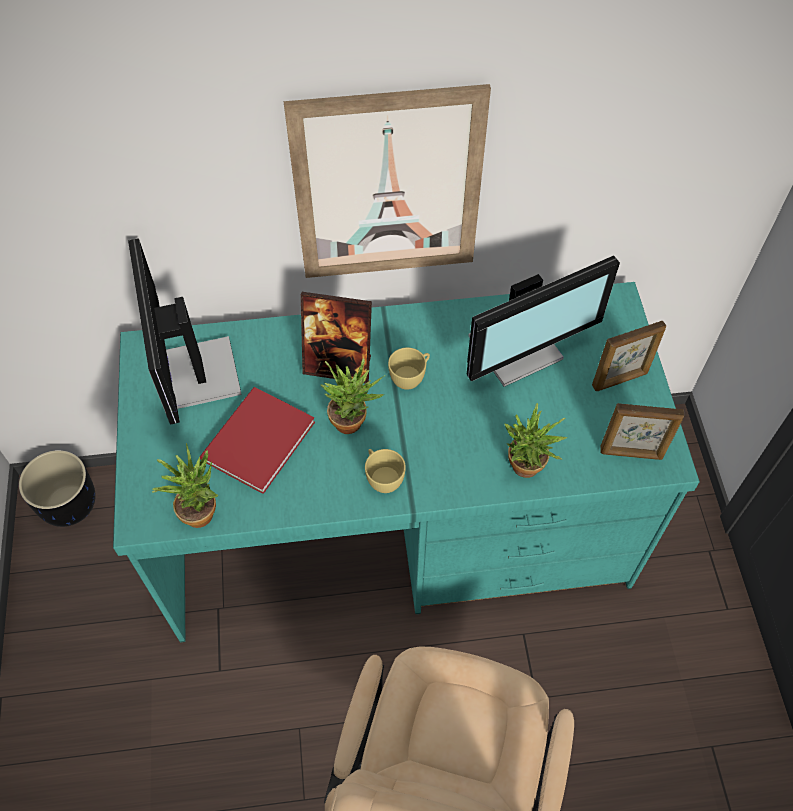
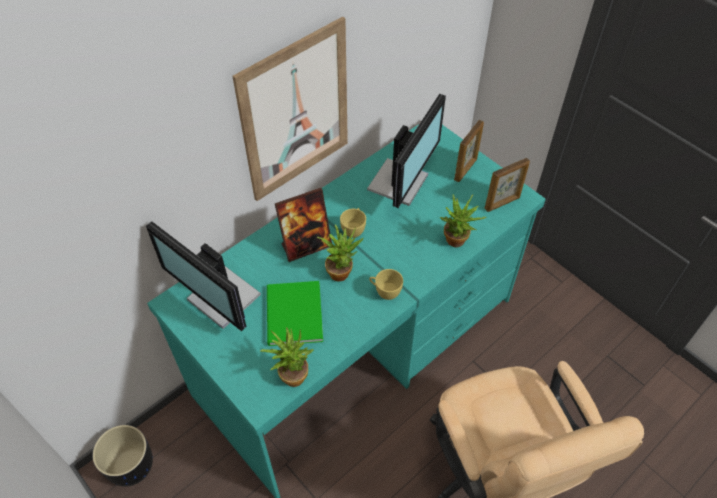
camera: 35 degrees left, 5 degrees down
red book [200,387,315,494] -> green book [267,281,323,346]

